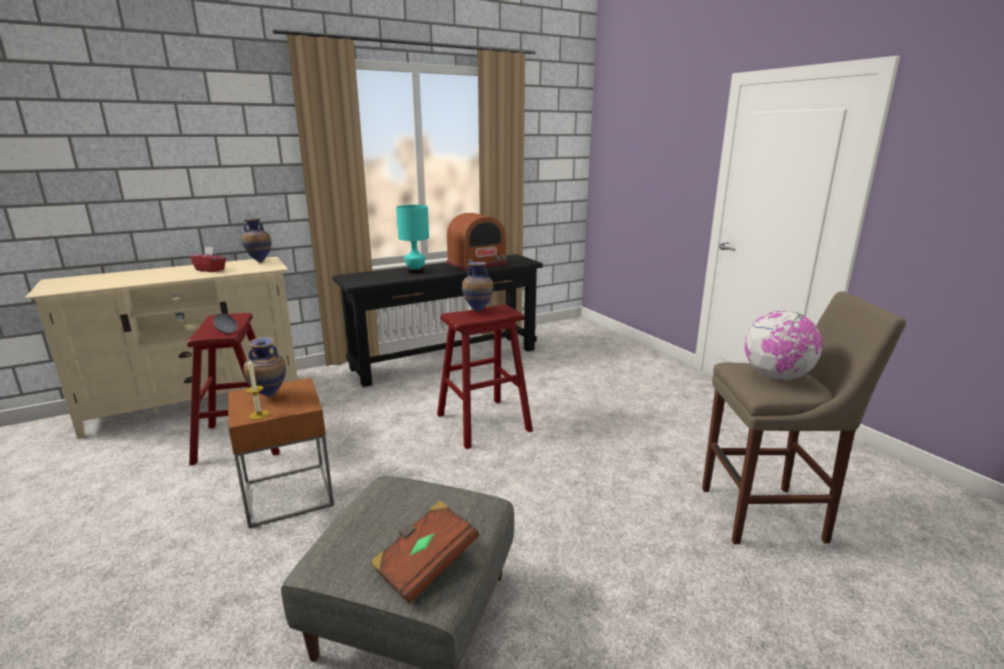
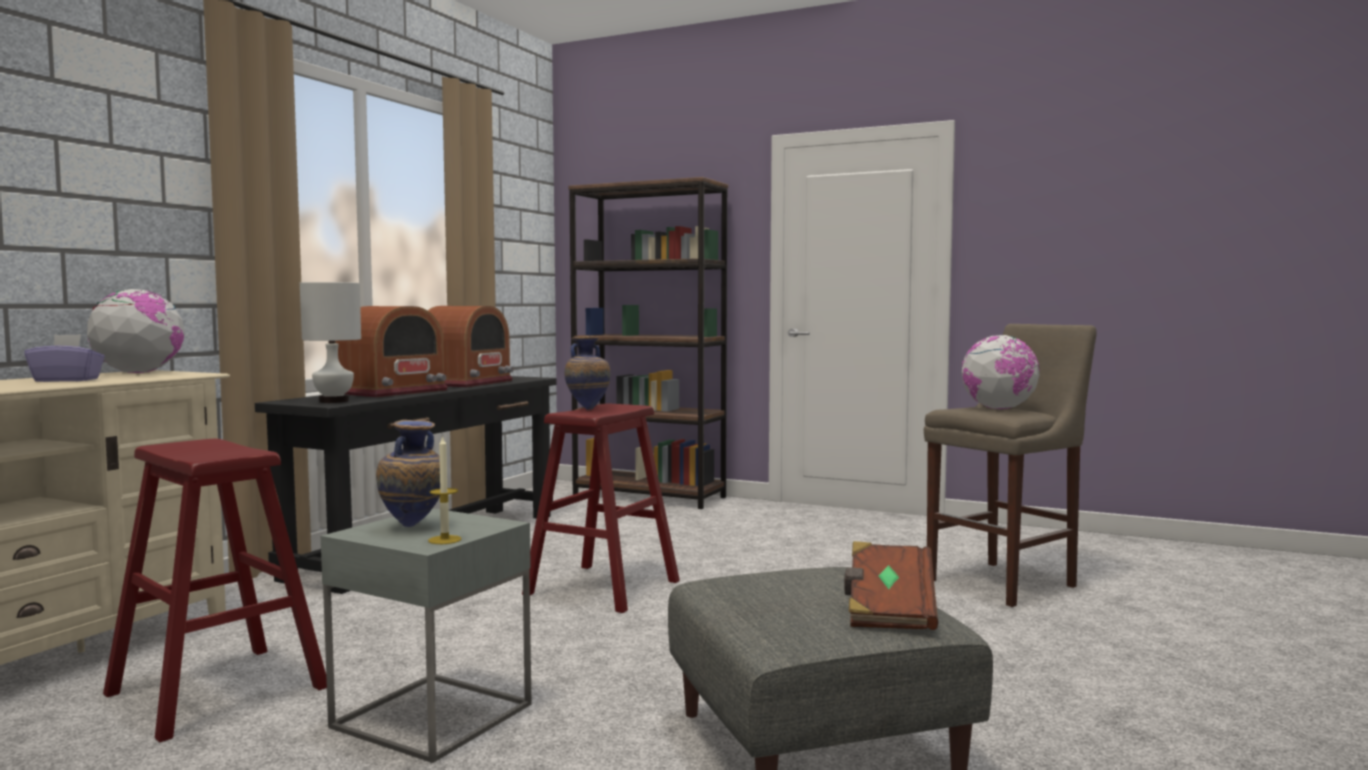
camera: 35 degrees left, 15 degrees down
red tissue box [190,246,226,272] -> purple tissue box [24,334,105,382]
bowl [213,313,238,333] -> none
brown side table [228,378,334,528] -> grey side table [321,508,532,763]
vase [242,218,271,263] -> globe [87,289,185,373]
turquoise table lamp [396,205,429,273] -> radio [335,306,448,397]
none -> white table lamp [300,282,361,403]
none -> brown bookcase [568,177,728,509]

